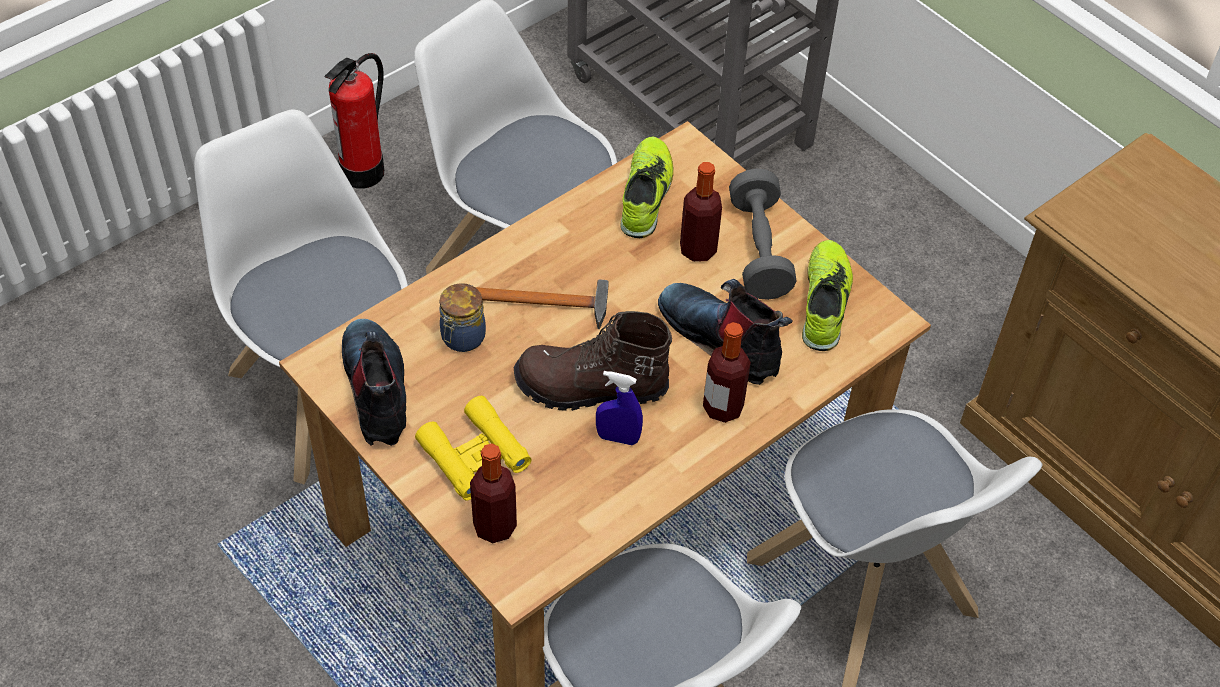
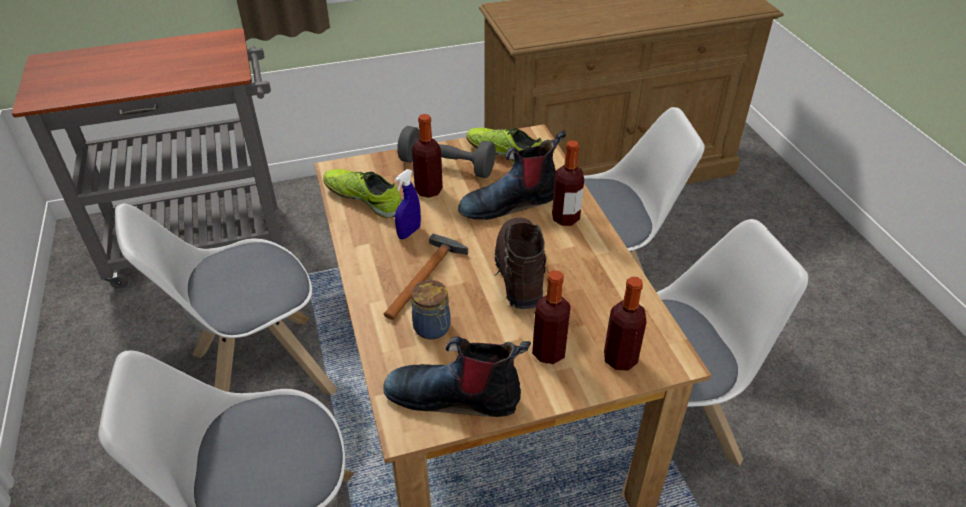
camera: 65 degrees left, 10 degrees down
fire extinguisher [324,53,384,189] -> none
yellow binoculars [415,396,532,501] -> bottle [532,270,571,364]
brown boot [514,311,672,411] -> brown boot turned 150 degrees clockwise [495,218,546,309]
blue spray bottle [596,371,643,445] -> blue spray bottle moved to [394,169,421,239]

